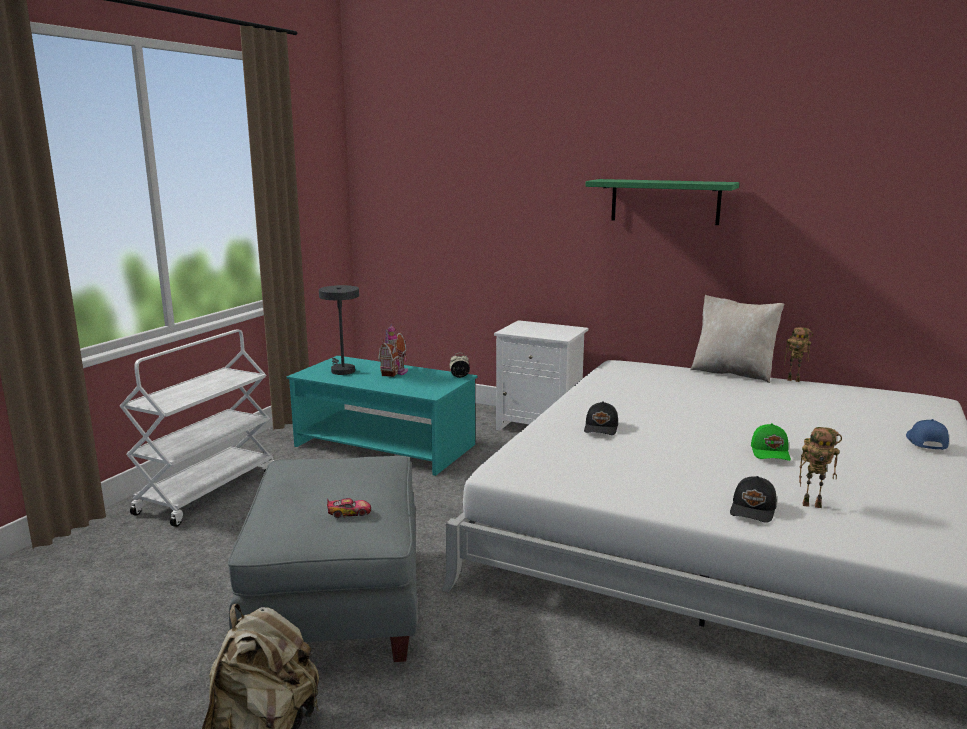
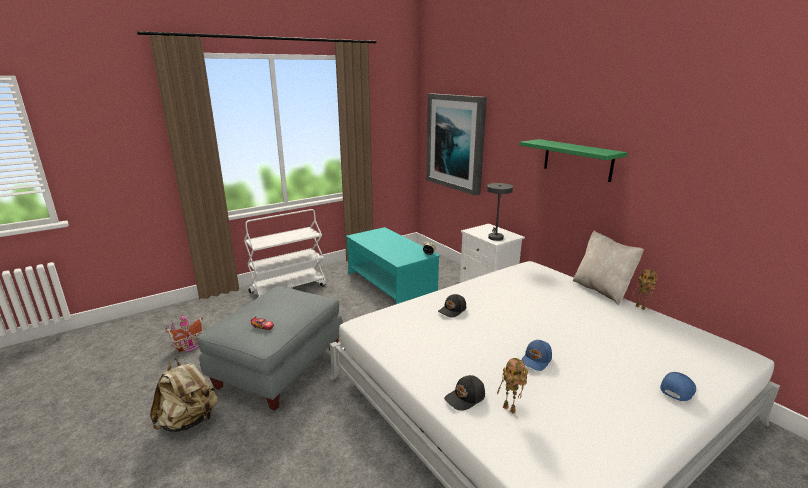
camera: 30 degrees right, 5 degrees up
grey table lamp [319,285,359,375] -> grey table lamp moved to [487,183,513,241]
toy house [378,324,408,377] -> toy house moved to [165,314,206,352]
green cap [751,423,791,461] -> blue cap [521,340,552,371]
none -> picture [426,93,487,196]

